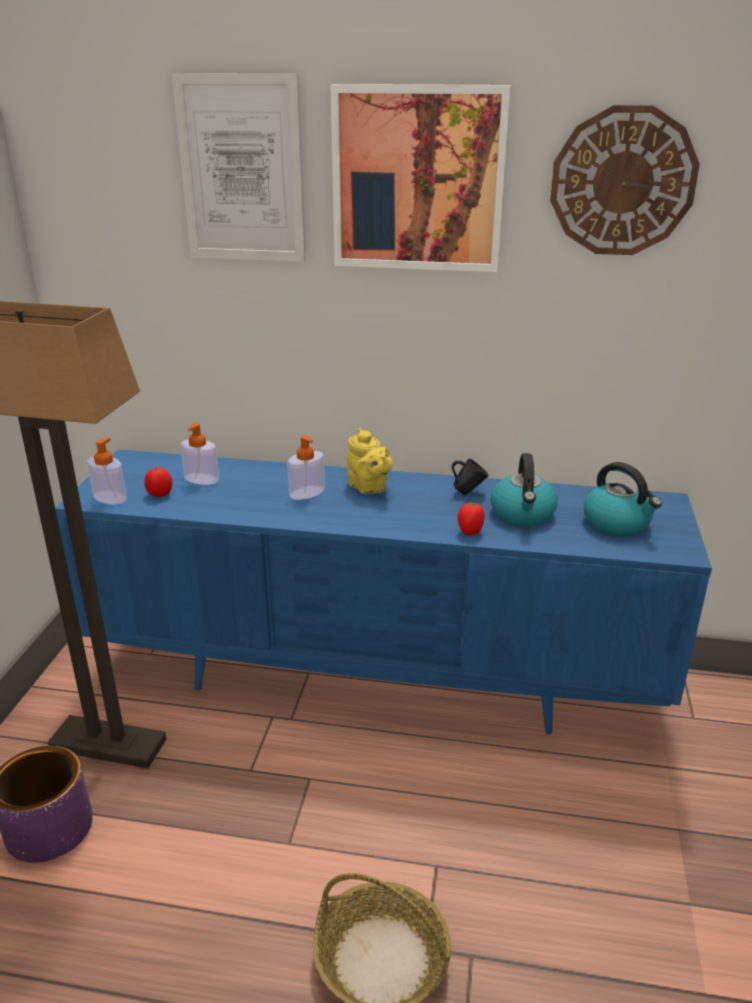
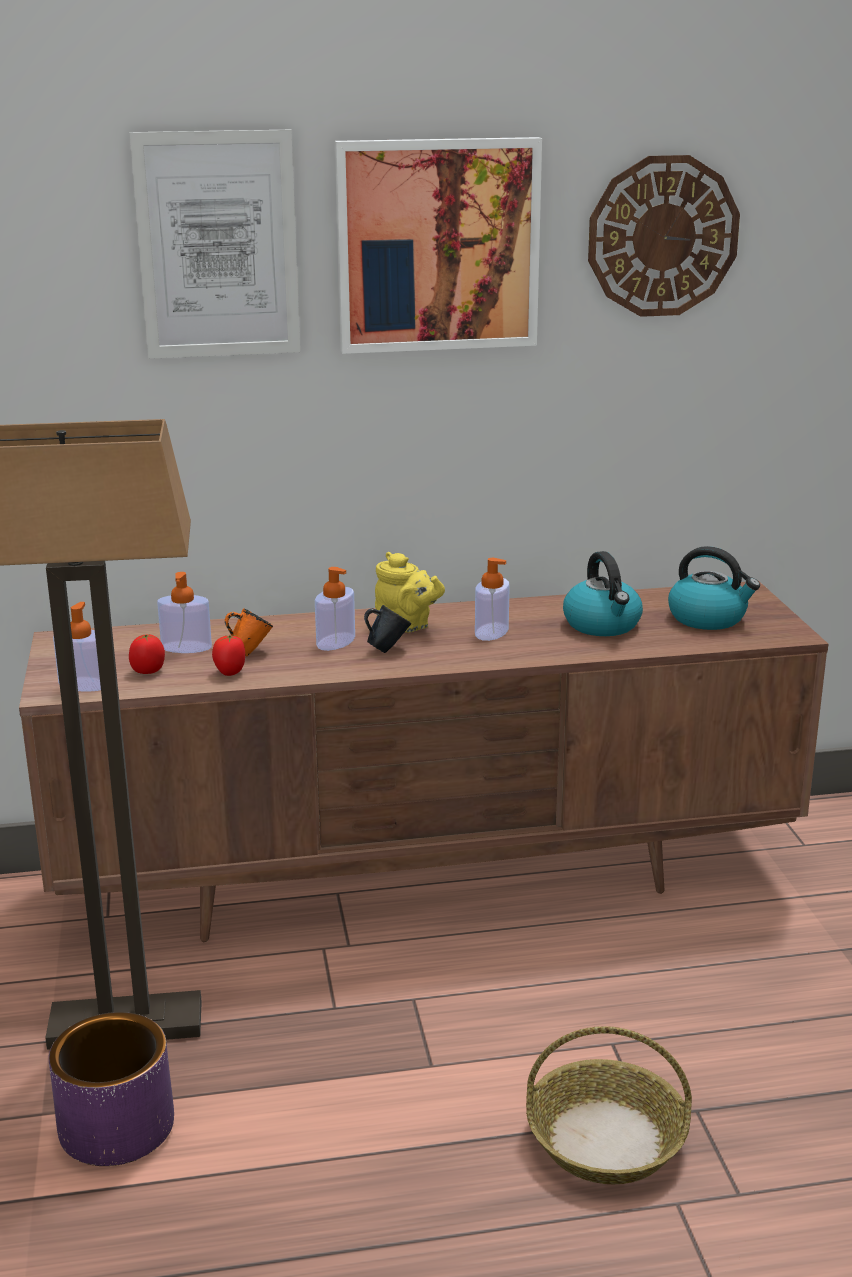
camera: 20 degrees left, 5 degrees down
blue cabinet [55,449,712,734] -> brown cabinet [19,581,828,942]
blue mug [451,458,489,495] -> blue mug moved to [364,605,411,653]
tomato [458,502,485,535] -> tomato moved to [212,635,245,676]
none -> orange mug [225,608,273,656]
none -> soap dispenser [475,558,510,641]

